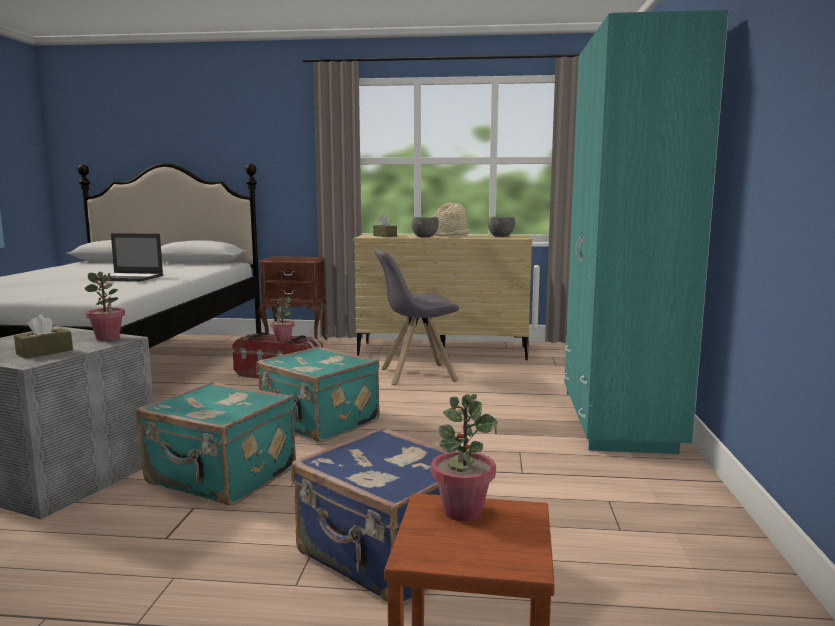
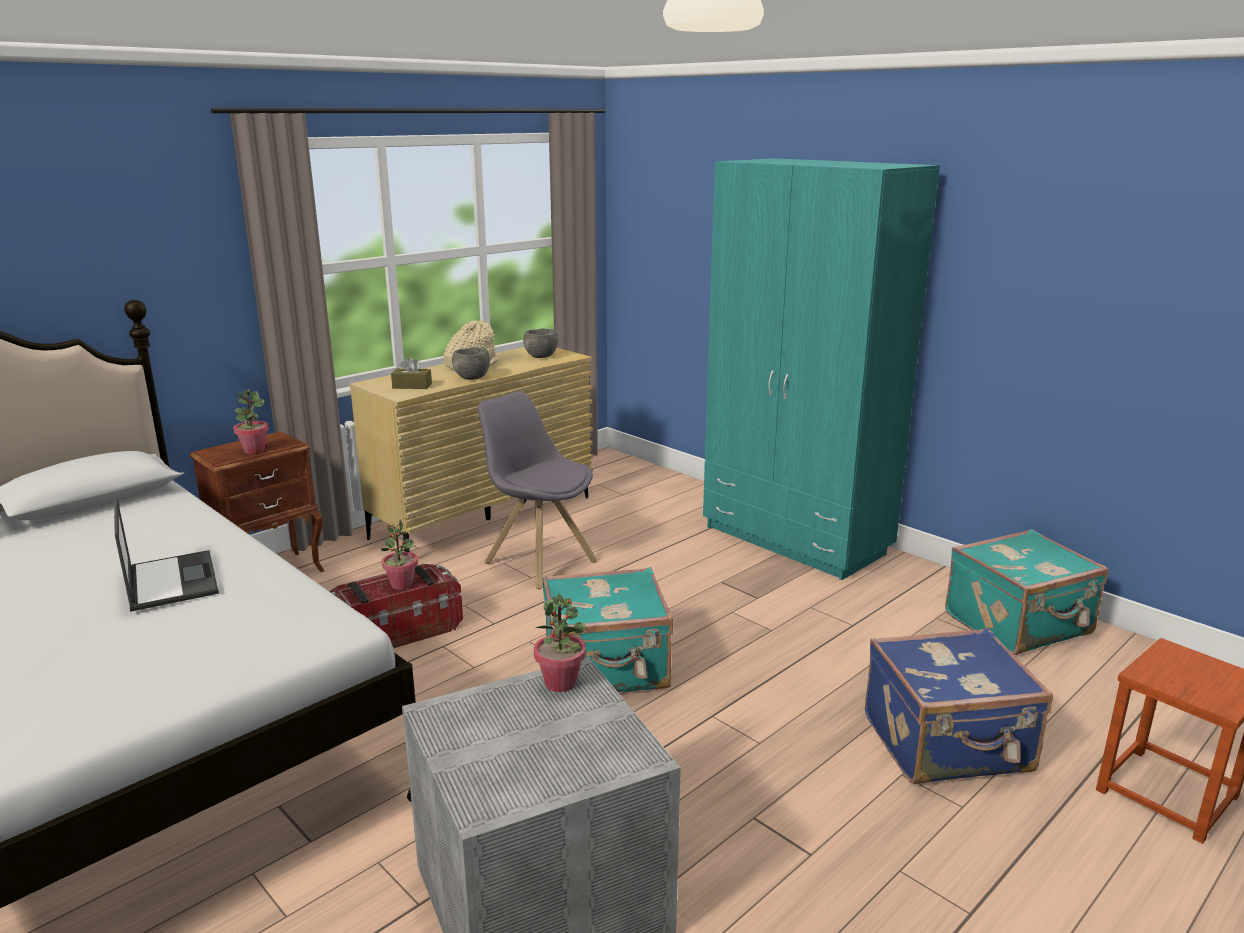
camera: 50 degrees left, 10 degrees up
brown tissue box [14,314,73,359] -> none
laptop [97,233,163,282] -> laptop turned 75 degrees counterclockwise [114,497,219,612]
turquoise suitcase [136,382,296,506] -> turquoise suitcase moved to [945,529,1108,655]
grey chair [374,248,459,385] -> grey chair turned 105 degrees clockwise [478,391,597,589]
potted plant [431,394,498,521] -> potted plant moved to [233,390,269,454]

